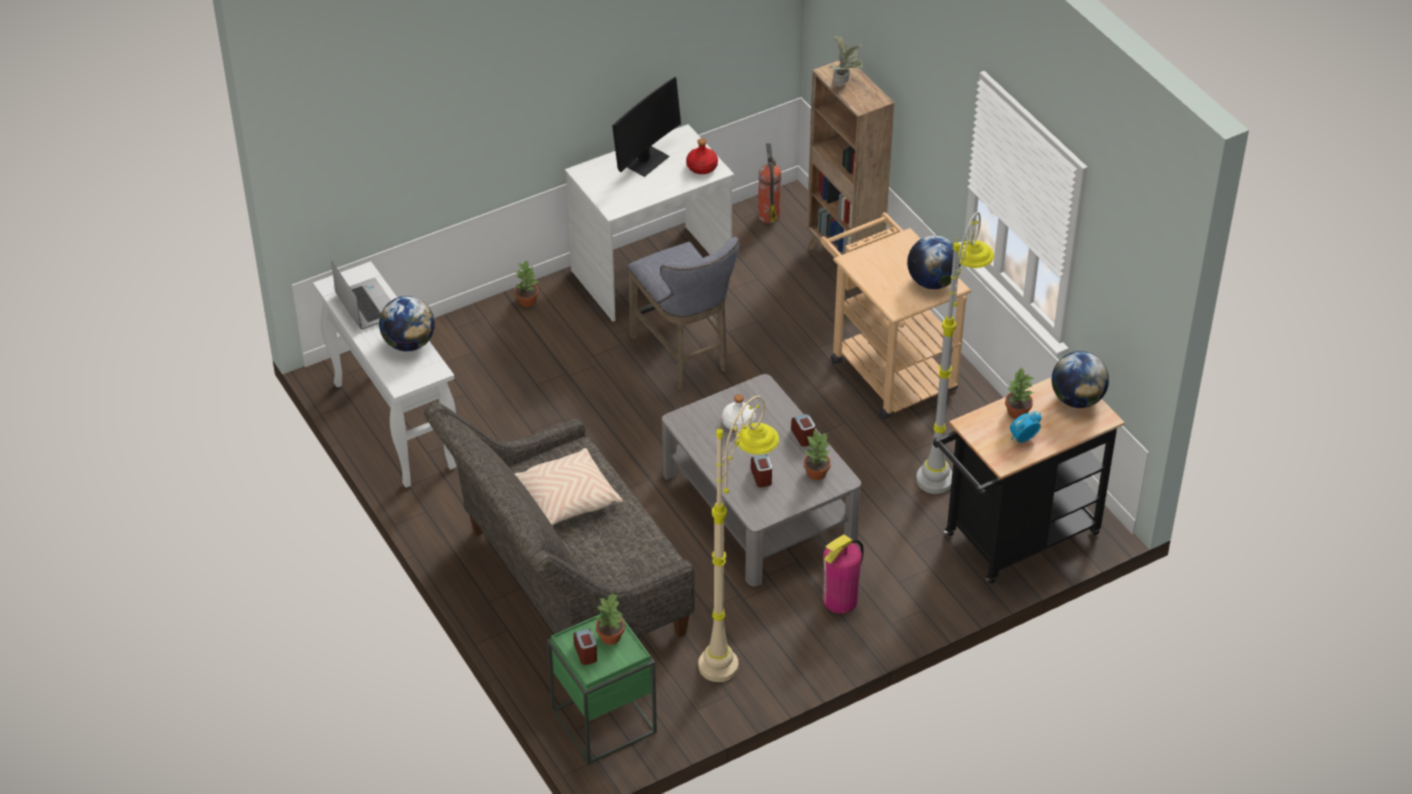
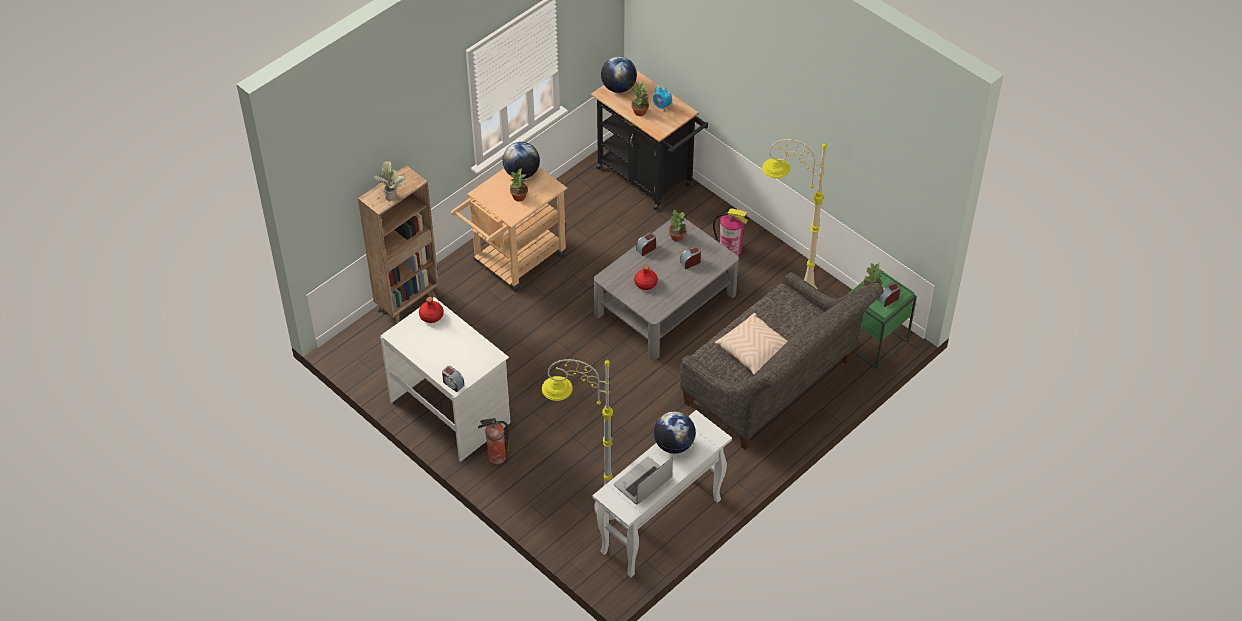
camera: 105 degrees left, 5 degrees up
potted plant [514,261,539,307] -> potted plant moved to [510,169,528,201]
monitor [612,77,681,177] -> none
grey stool [628,237,739,389] -> none
white bottle [722,394,756,432] -> red bottle [634,265,658,290]
fire extinguisher [758,143,781,223] -> fire extinguisher moved to [478,418,509,465]
grey floor lamp [916,212,994,494] -> grey floor lamp moved to [542,359,614,520]
none -> alarm clock [442,366,464,392]

